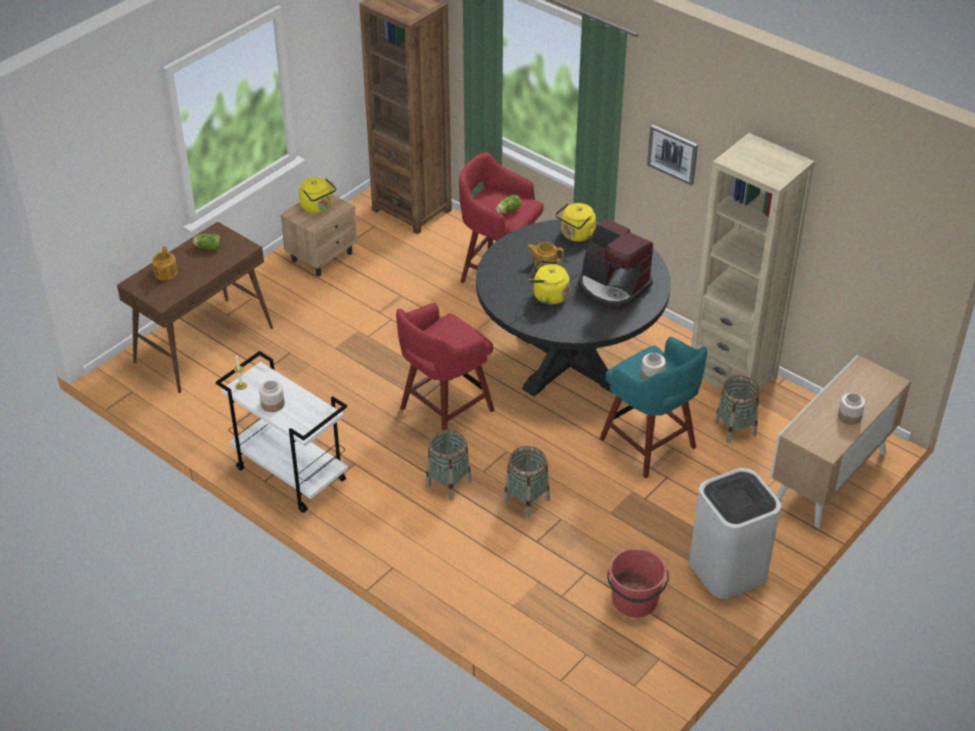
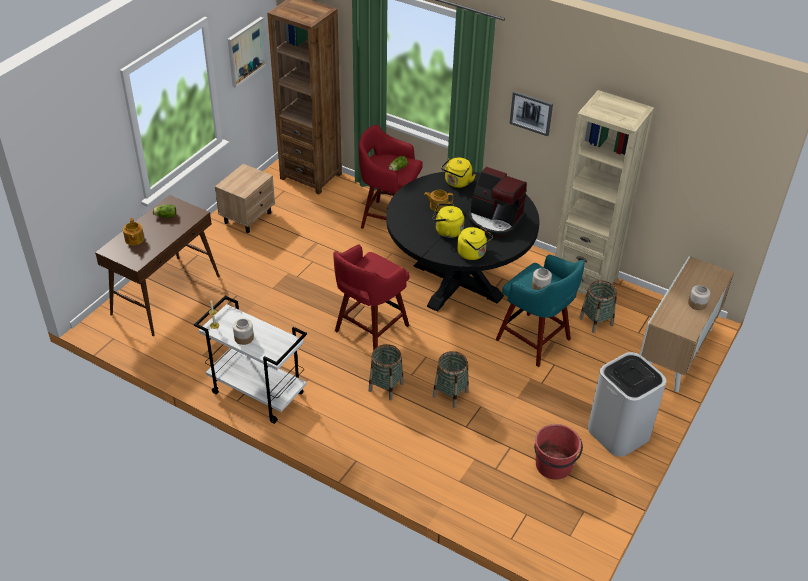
camera: 10 degrees left, 0 degrees up
yellow kettle [299,178,336,214] -> yellow kettle moved to [457,227,493,260]
none -> picture [228,17,268,88]

